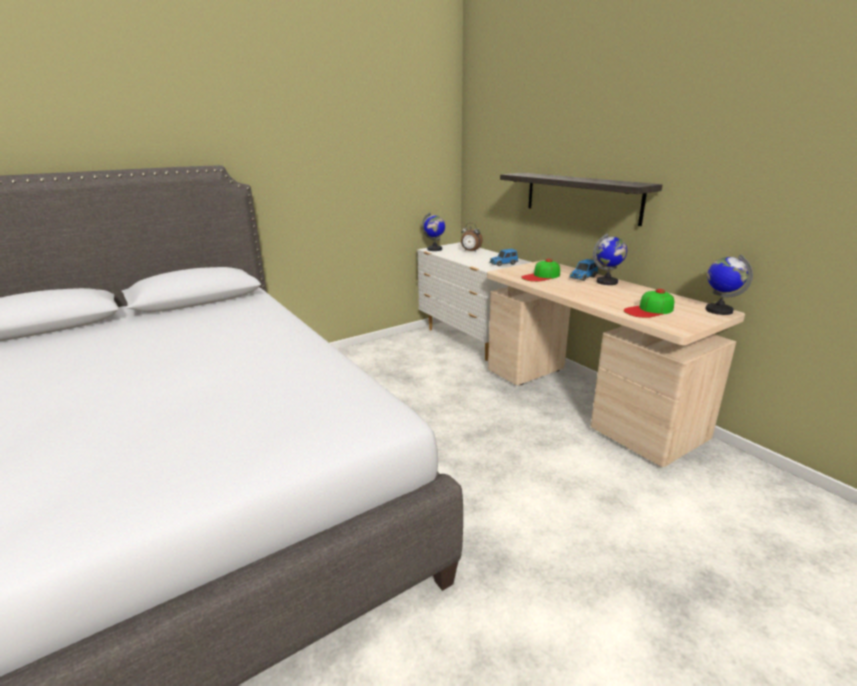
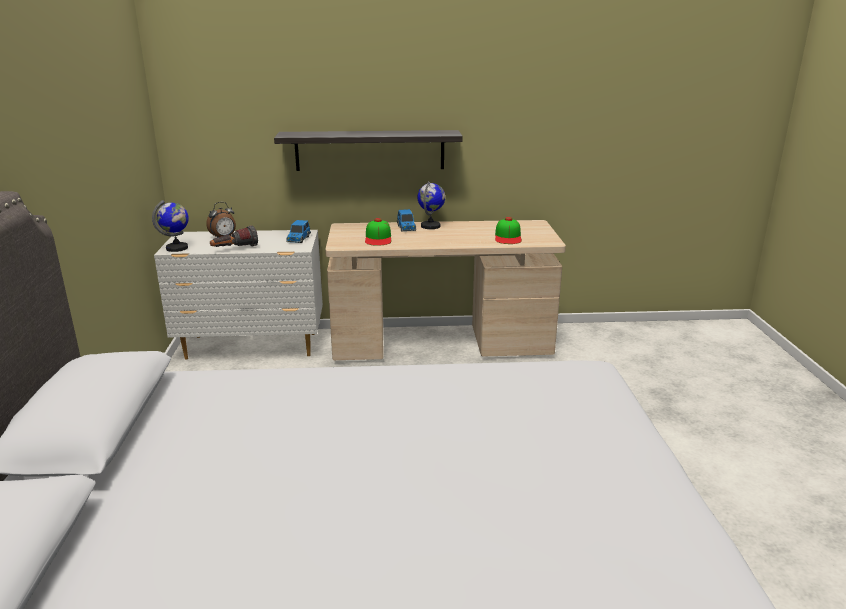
camera: 60 degrees left, 0 degrees up
globe [705,255,753,315] -> none
none -> flashlight [210,225,258,247]

